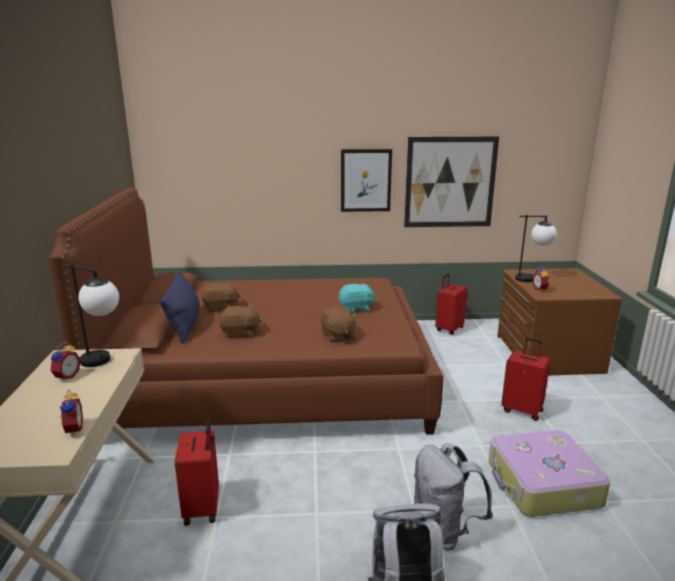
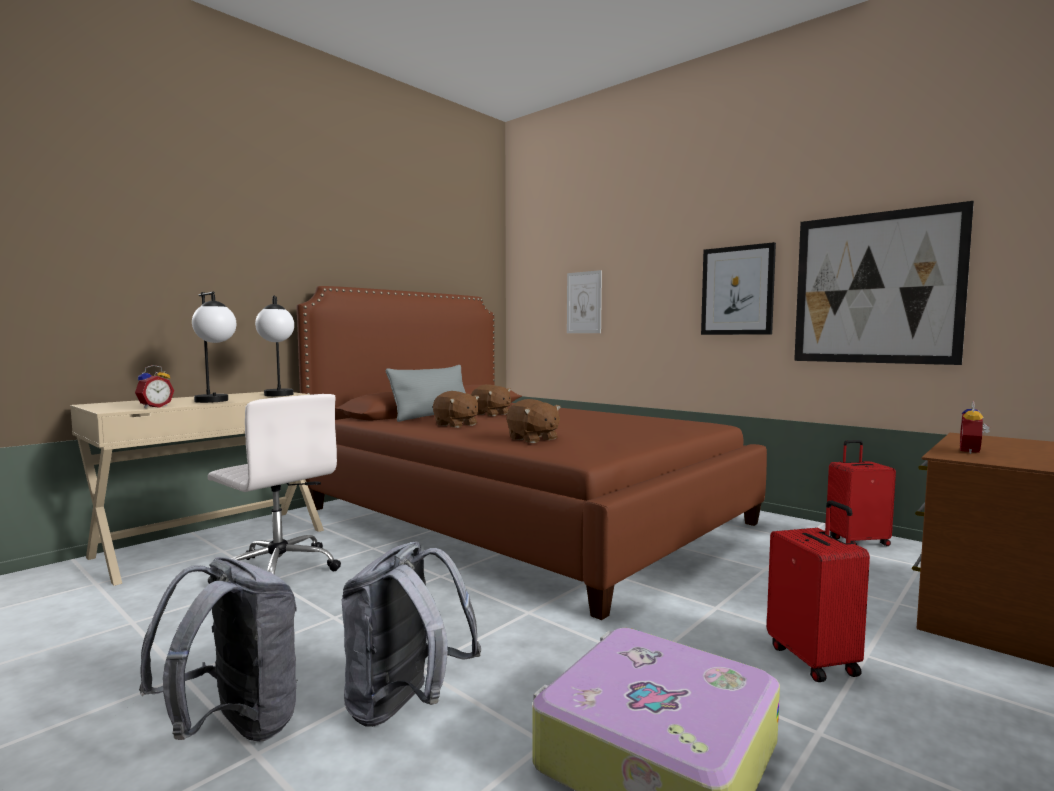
camera: 45 degrees right, 15 degrees down
alarm clock [50,342,81,382] -> none
blue pillow [160,270,200,344] -> grey pillow [386,365,466,422]
red suitcase [175,420,219,526] -> white office chair [208,394,341,584]
brown plush toy [321,306,358,342] -> brown plush toy turned 60 degrees counterclockwise [507,399,561,443]
turquoise plush toy [338,283,376,313] -> none
table lamp [515,215,557,282] -> table lamp moved to [192,291,236,403]
none -> picture [567,270,602,333]

